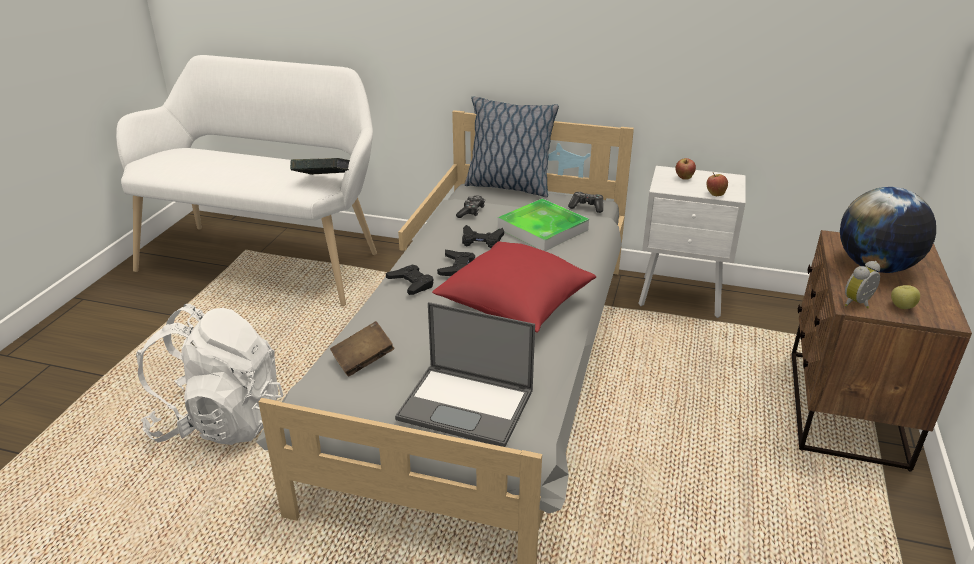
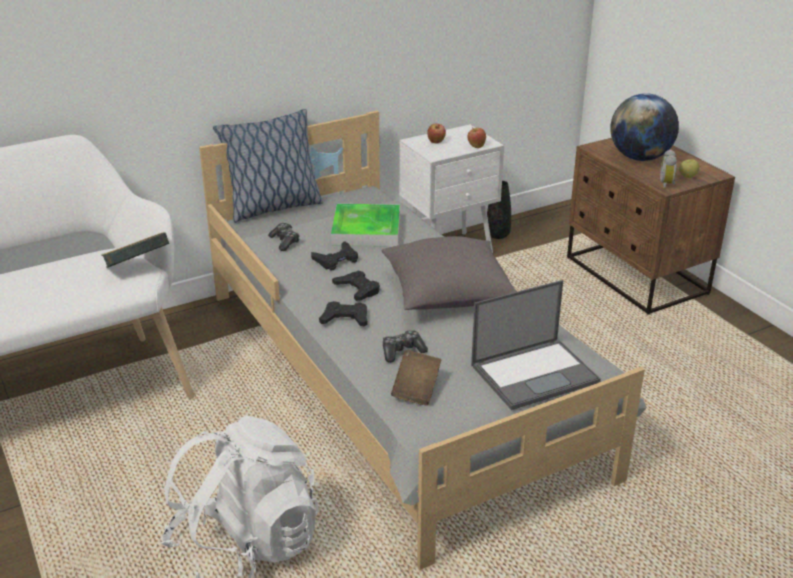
camera: 45 degrees left, 0 degrees up
red pillow [432,241,596,333] -> grey pillow [382,236,517,310]
game controller [568,192,603,213] -> game controller moved to [383,330,428,363]
none -> black vase [487,181,511,239]

